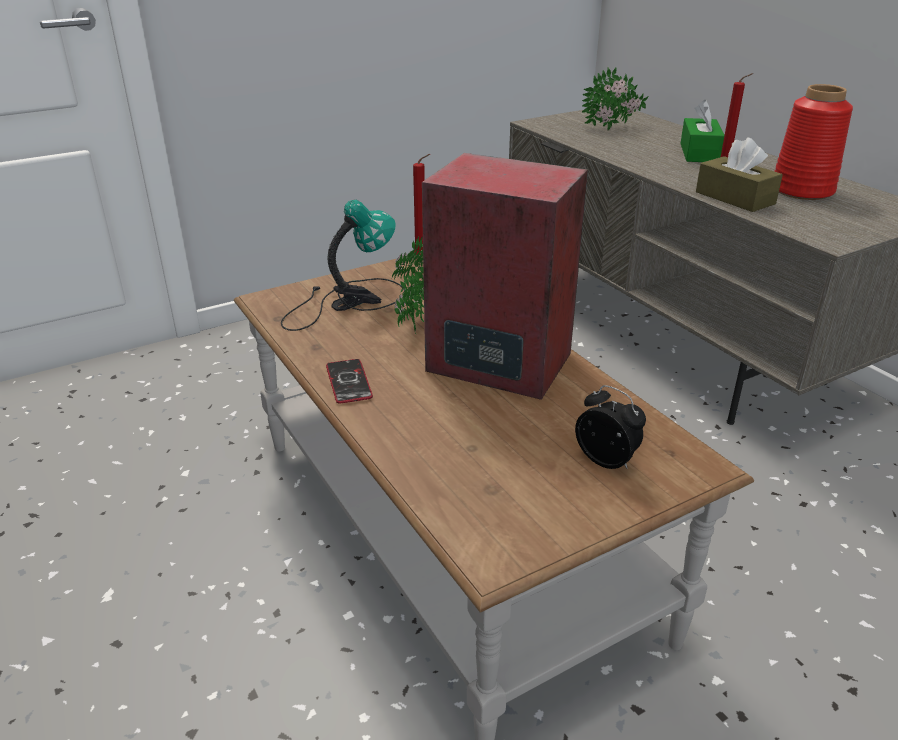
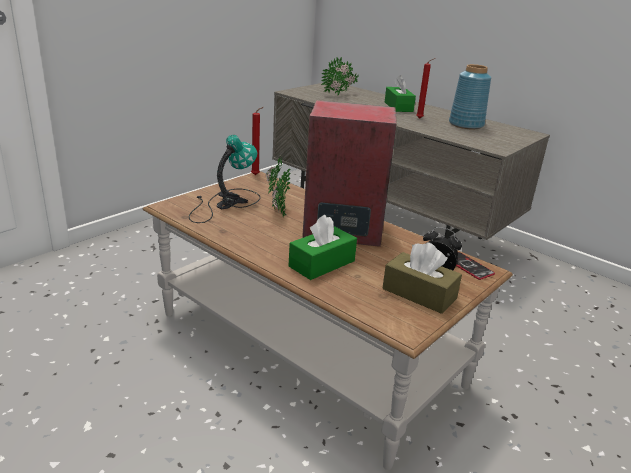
camera: 20 degrees left, 5 degrees down
phone [326,359,373,404] -> phone moved to [456,252,495,280]
brown tissue box [696,138,783,212] -> brown tissue box moved to [383,242,462,314]
red vase [774,84,853,200] -> blue vase [449,64,491,129]
none -> green tissue box [289,215,357,280]

